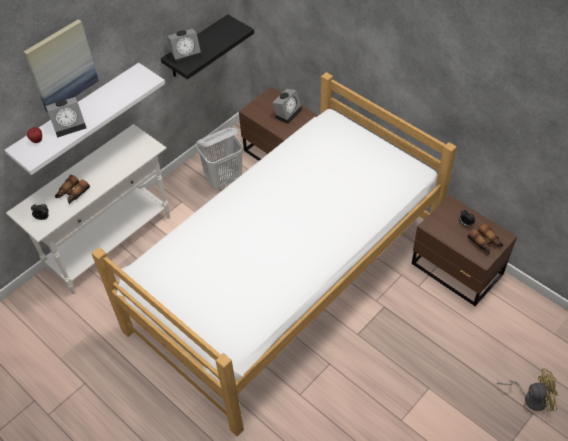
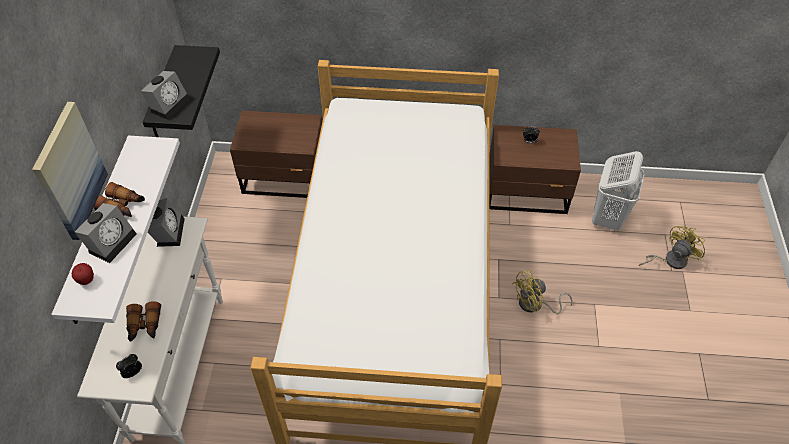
camera: 40 degrees left, 0 degrees up
white laundry basket [196,128,243,190] -> white laundry basket moved to [592,151,645,231]
alarm clock [272,89,302,124] -> alarm clock moved to [148,198,185,247]
binoculars [468,224,503,254] -> binoculars moved to [94,182,145,217]
none -> yellow fan [512,270,572,314]

